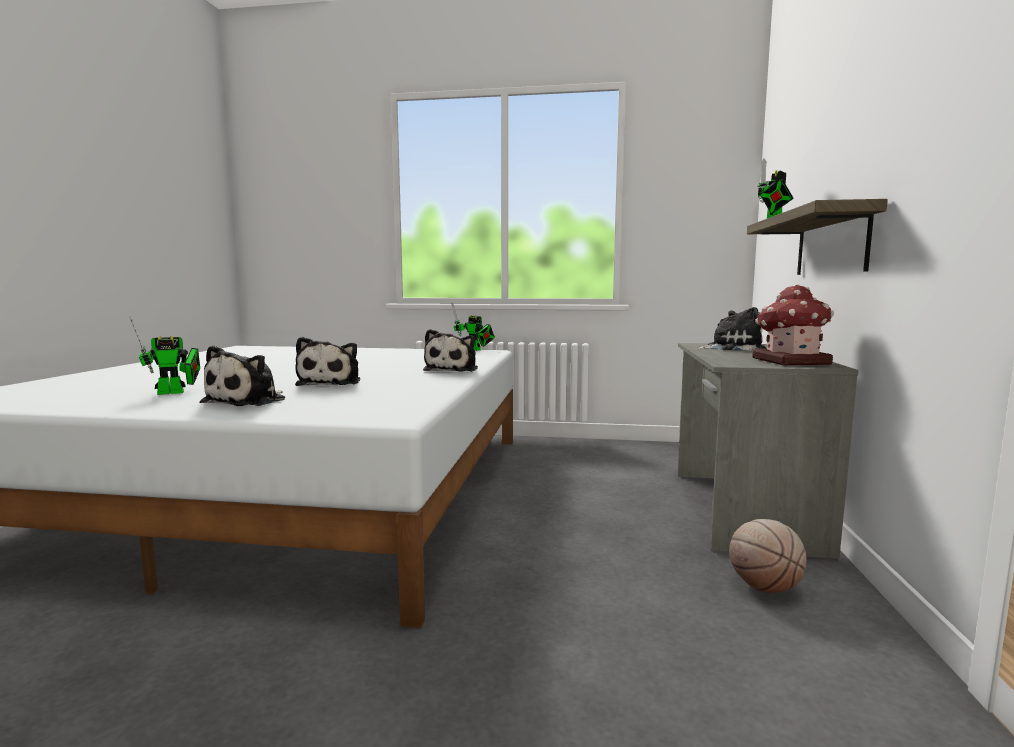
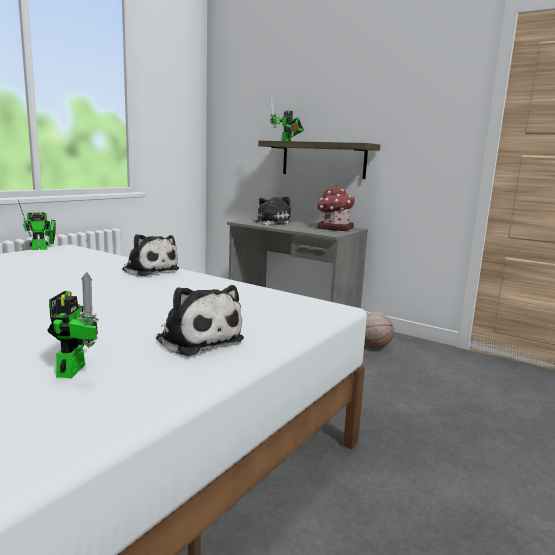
camera: 65 degrees left, 5 degrees up
plush toy [295,337,360,386] -> none

